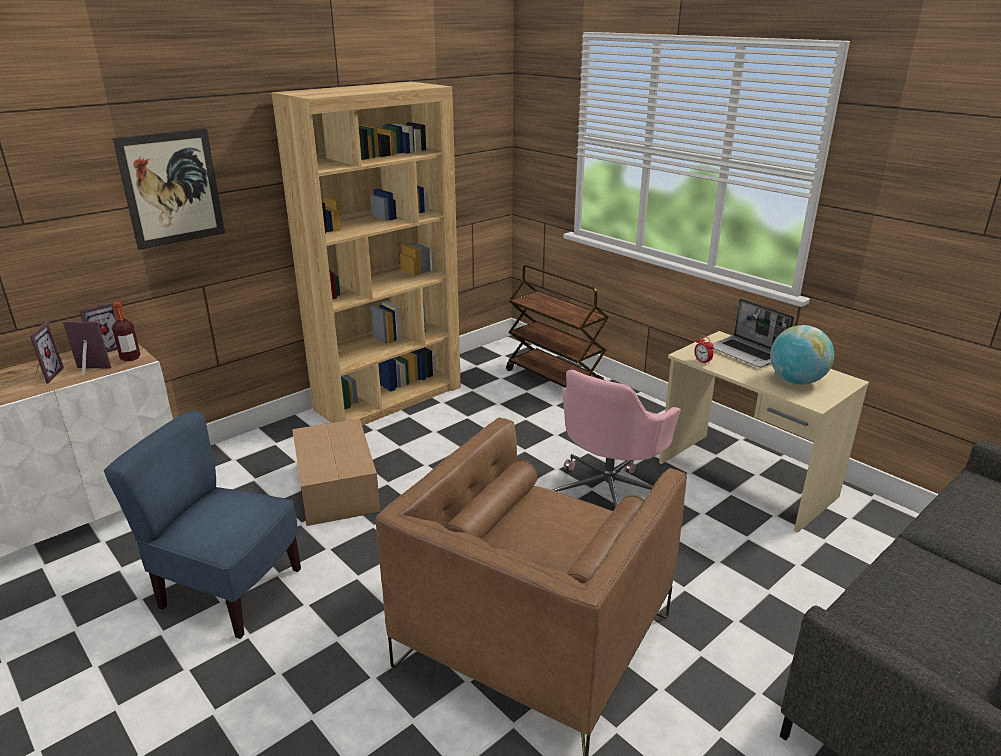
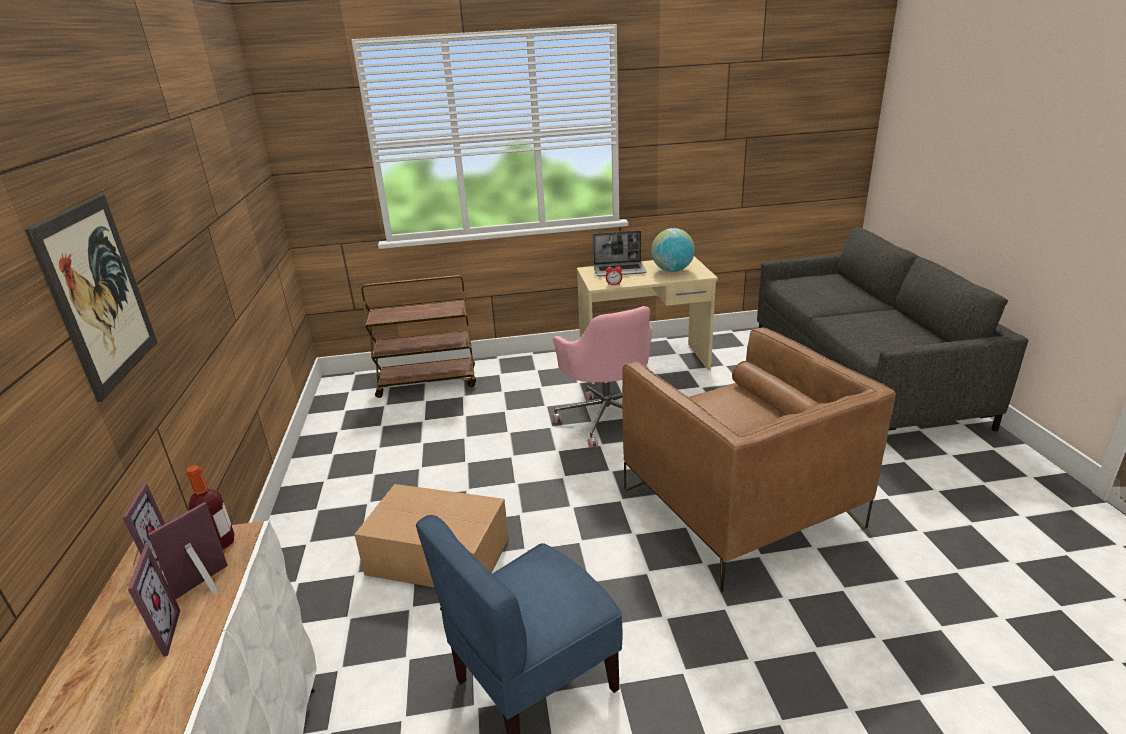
camera: 55 degrees left, 0 degrees up
picture frame [29,321,64,383] -> picture frame turned 45 degrees clockwise [128,545,180,657]
brown bookcase [271,82,461,426] -> none

